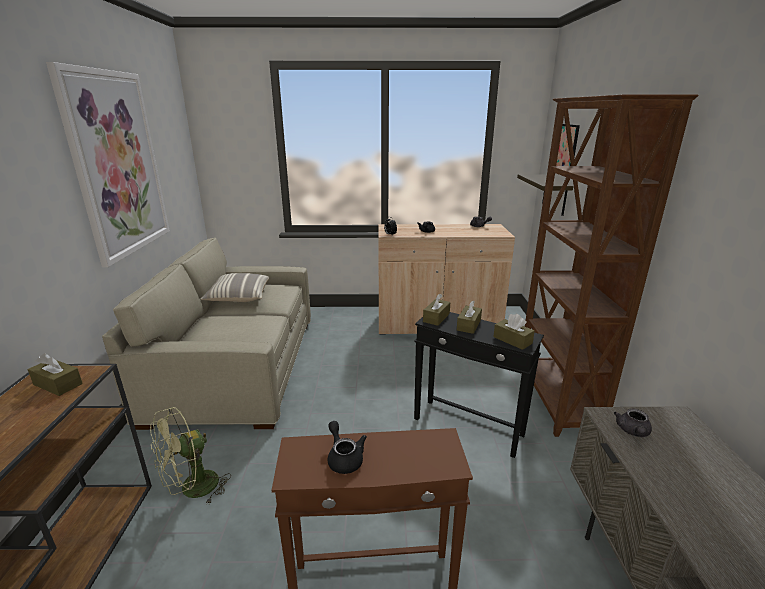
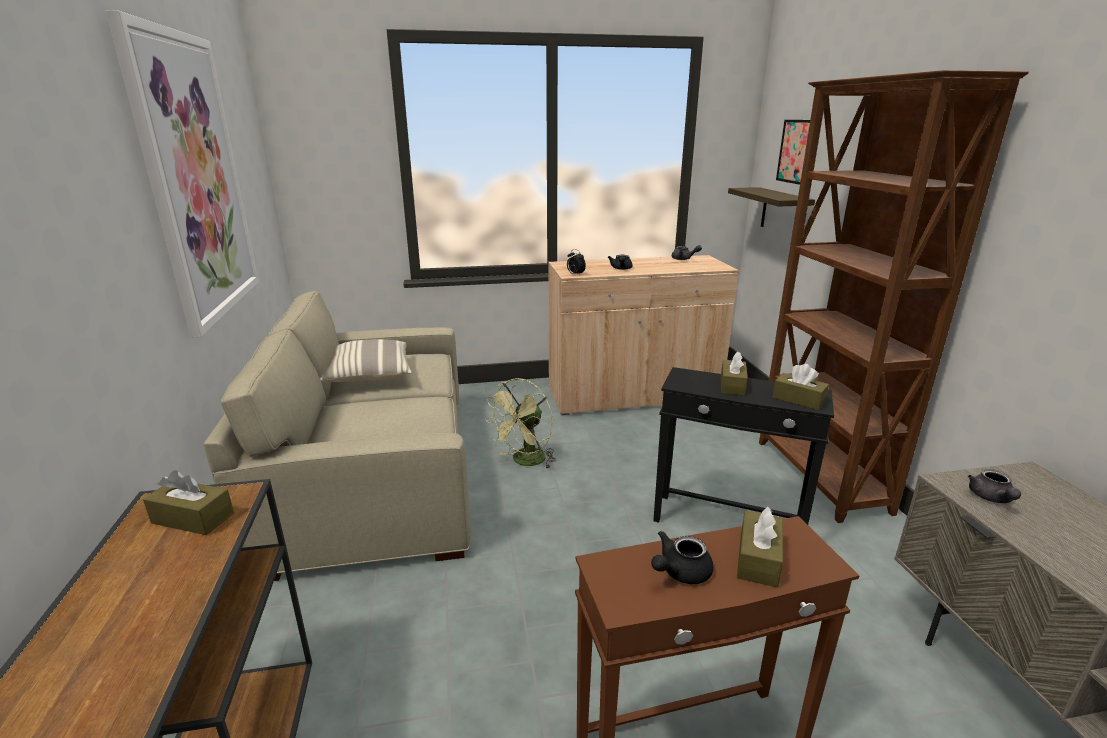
camera: 10 degrees left, 0 degrees up
green fan [150,407,231,505] -> green fan moved to [485,378,557,469]
black teapot [328,421,367,474] -> black teapot turned 90 degrees counterclockwise [651,531,713,584]
brown tissue box [423,294,450,326] -> brown tissue box moved to [737,507,783,587]

